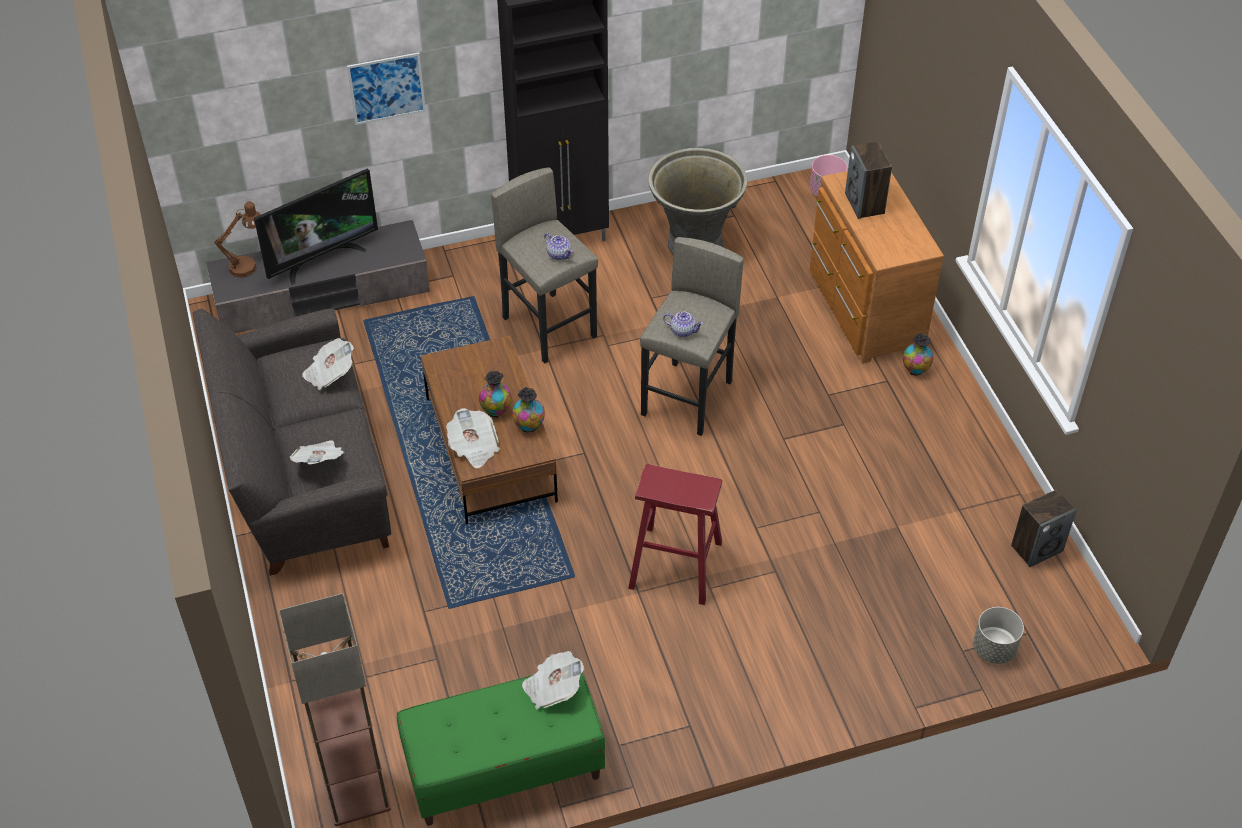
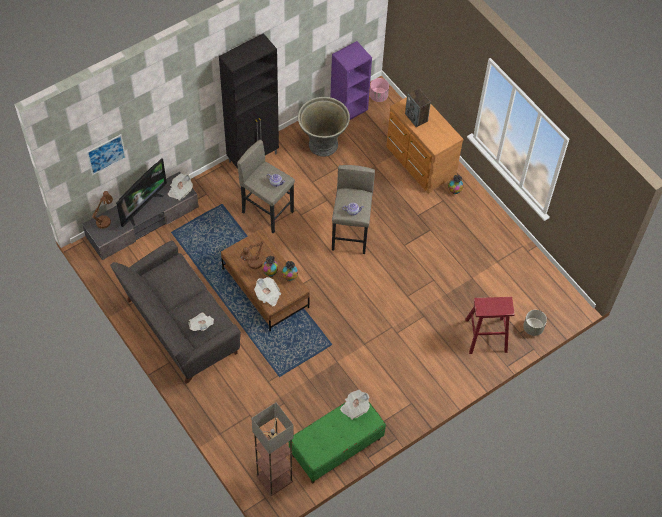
camera: 20 degrees left, 10 degrees up
newspaper [302,338,354,390] -> newspaper moved to [168,173,193,200]
picture [347,52,426,125] -> picture moved to [87,134,126,175]
red stool [628,464,722,605] -> red stool moved to [465,297,515,354]
speaker [1011,489,1076,567] -> none
none -> brown table lamp [240,241,264,269]
none -> purple bookcase [330,41,372,120]

